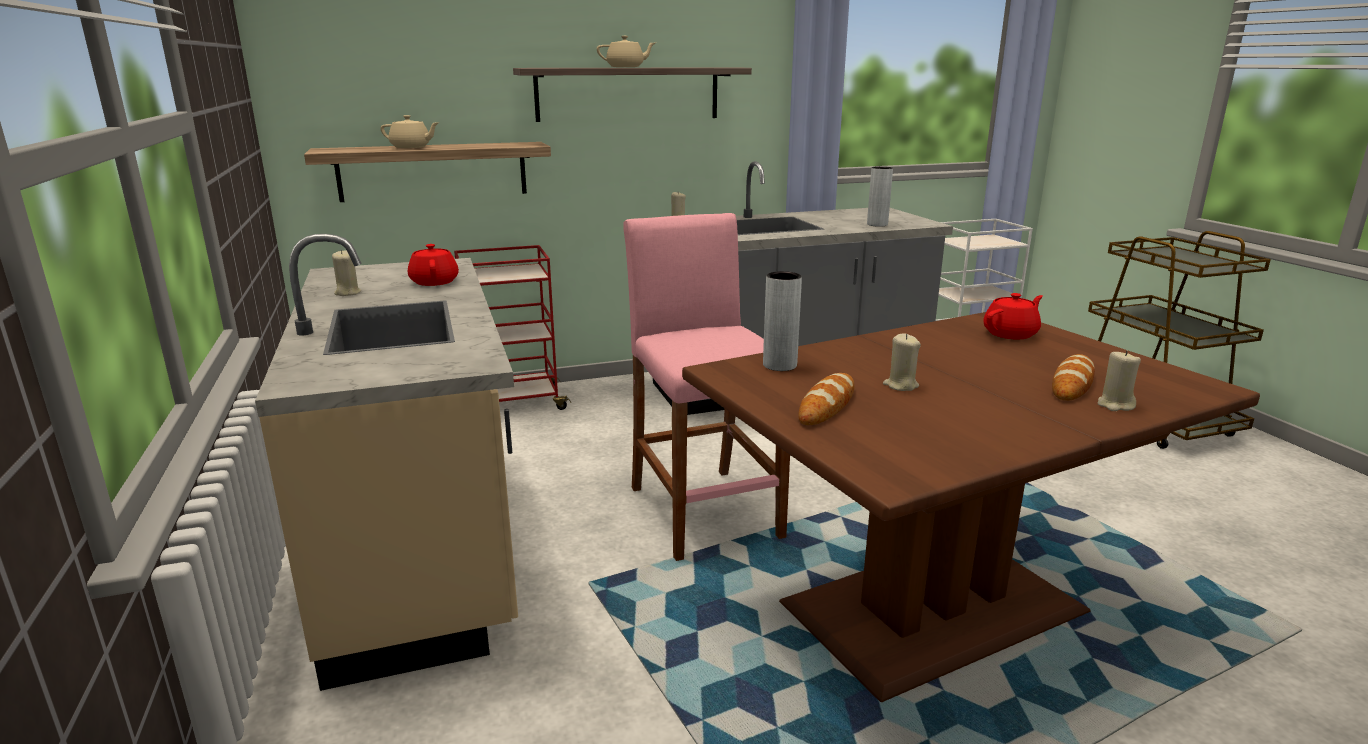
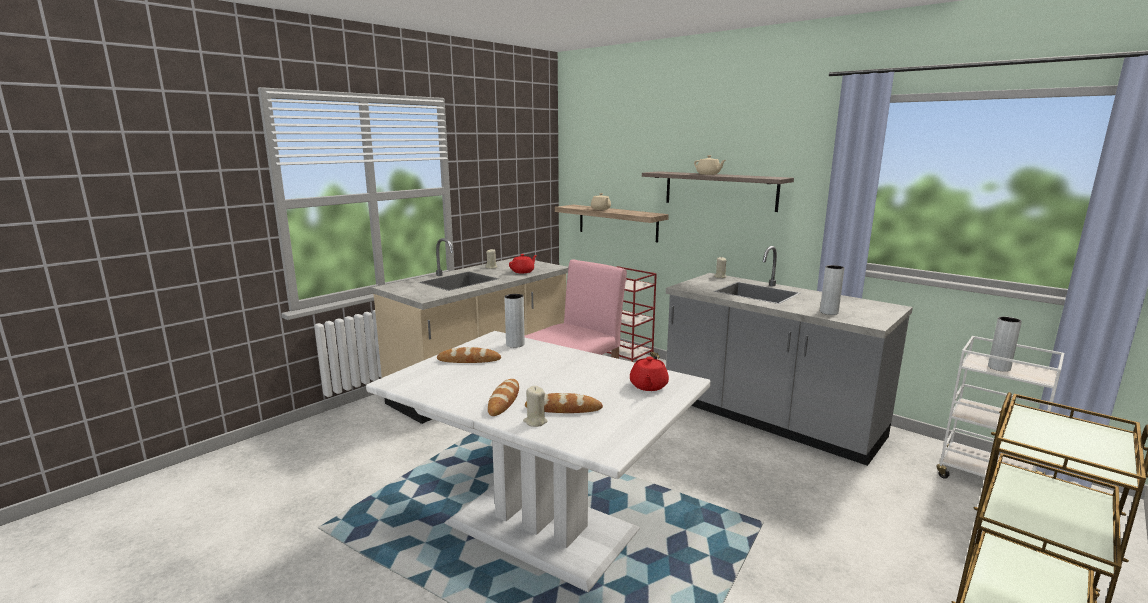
camera: 60 degrees right, 5 degrees down
brown dining table [682,312,1260,702] -> white dining table [366,331,711,592]
beige candle [883,334,921,391] -> none
red teapot [983,293,1043,339] -> red teapot turned 75 degrees clockwise [630,357,669,391]
none -> bread [488,379,519,416]
none -> grey vase [988,317,1022,372]

